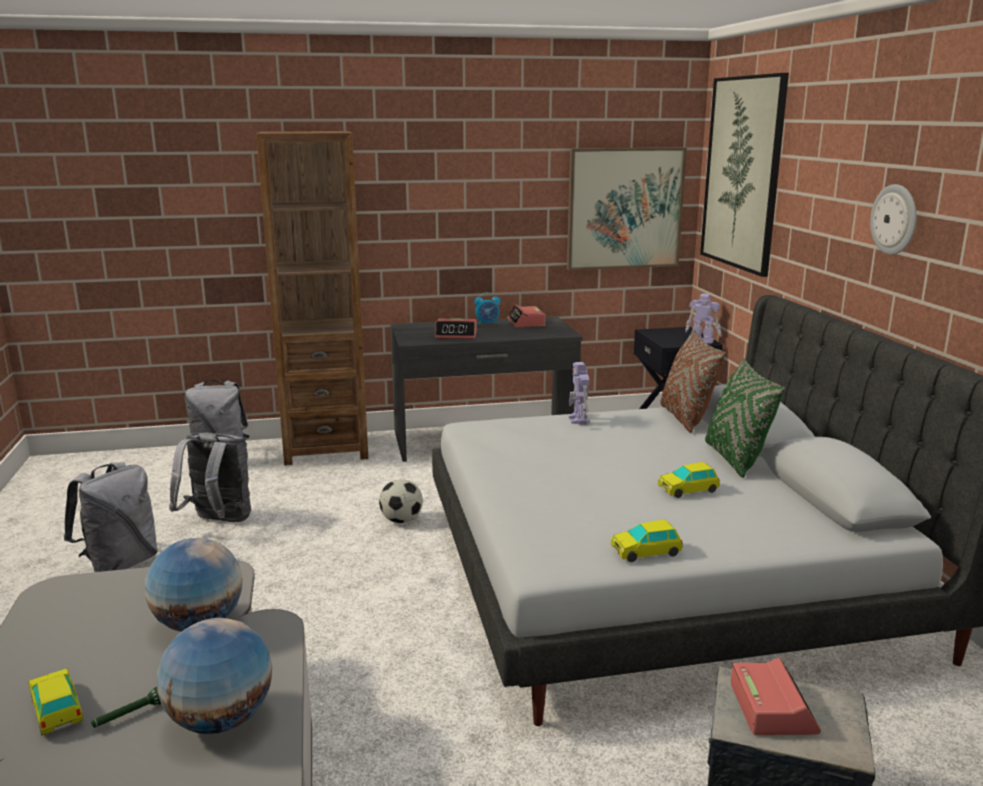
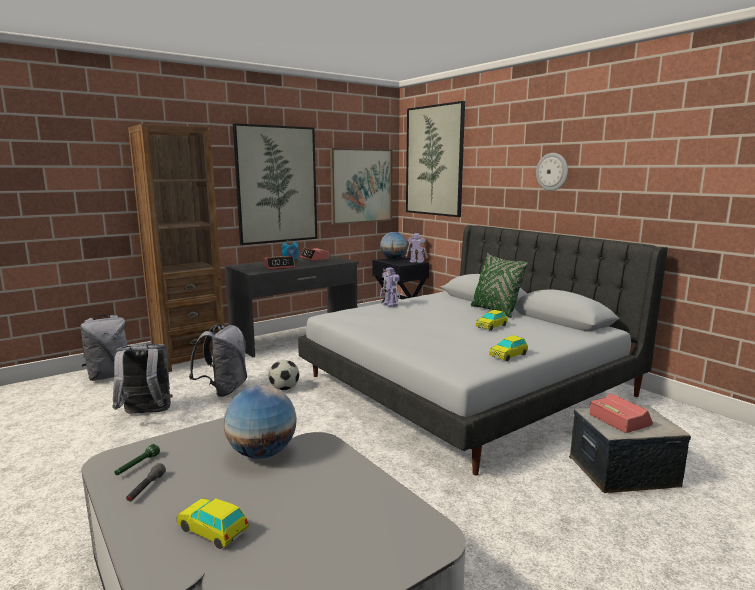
camera: 25 degrees left, 5 degrees down
grey backpack [64,462,158,572] -> grey backpack moved to [189,325,247,397]
green flashlight [91,687,161,728] -> green flashlight moved to [114,444,160,475]
globe [157,618,272,734] -> globe moved to [380,232,407,259]
brown pillow [660,329,726,433] -> none
none -> grey flashlight [126,463,166,501]
none -> picture [233,123,317,245]

